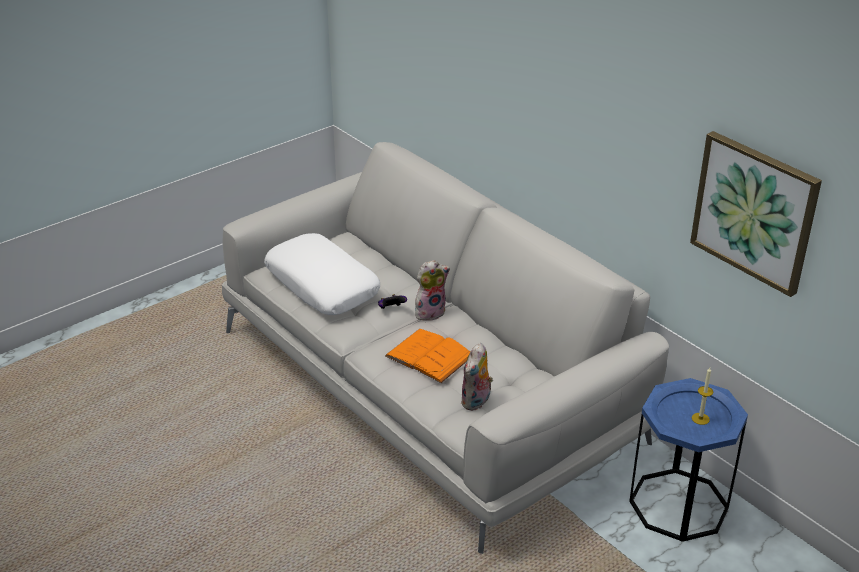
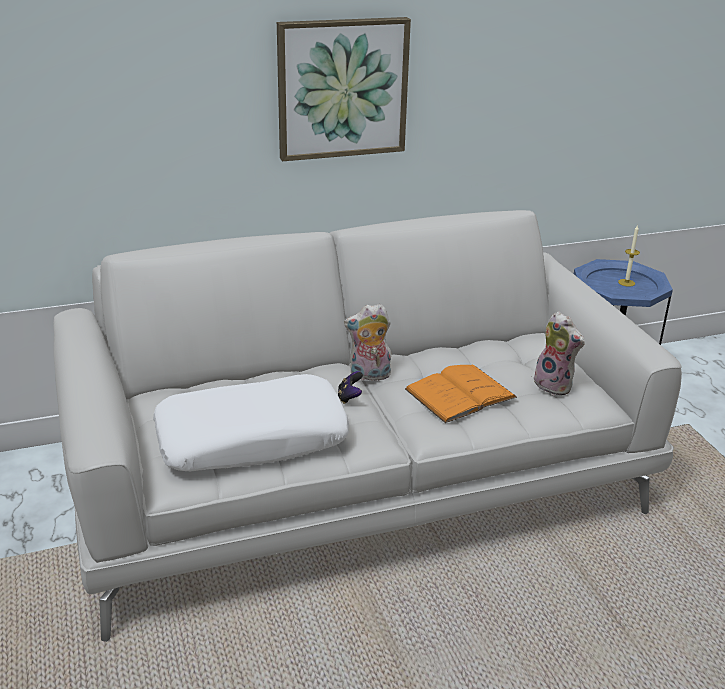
camera: 70 degrees left, 5 degrees down
plush toy [415,260,450,321] -> plush toy turned 90 degrees counterclockwise [344,304,391,381]
picture [690,131,822,297] -> picture moved to [277,17,411,161]

